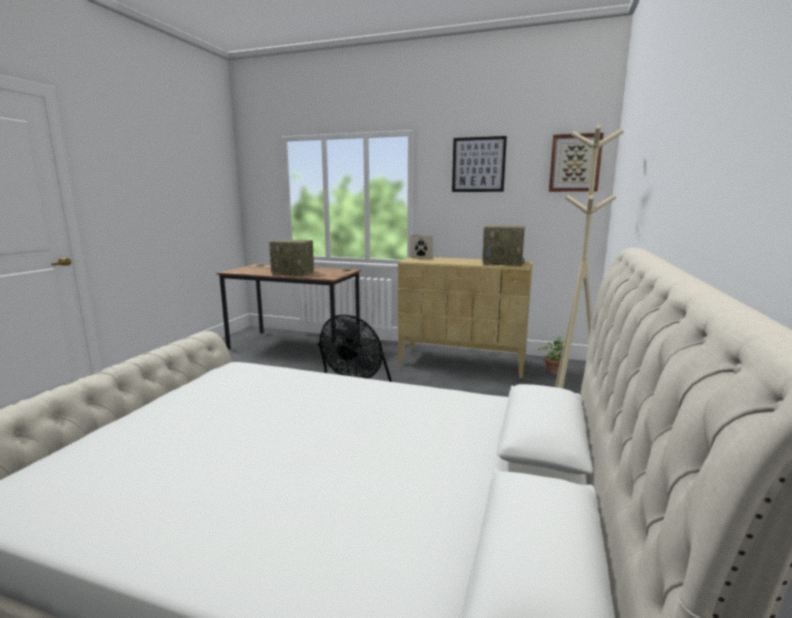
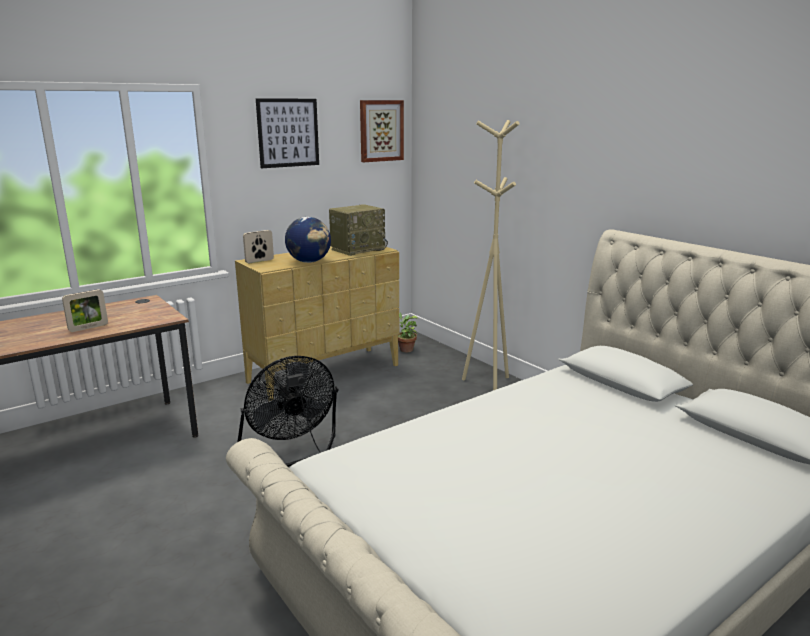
camera: 55 degrees left, 5 degrees up
radio [269,239,314,276] -> picture frame [62,289,108,332]
none -> globe [285,217,331,263]

